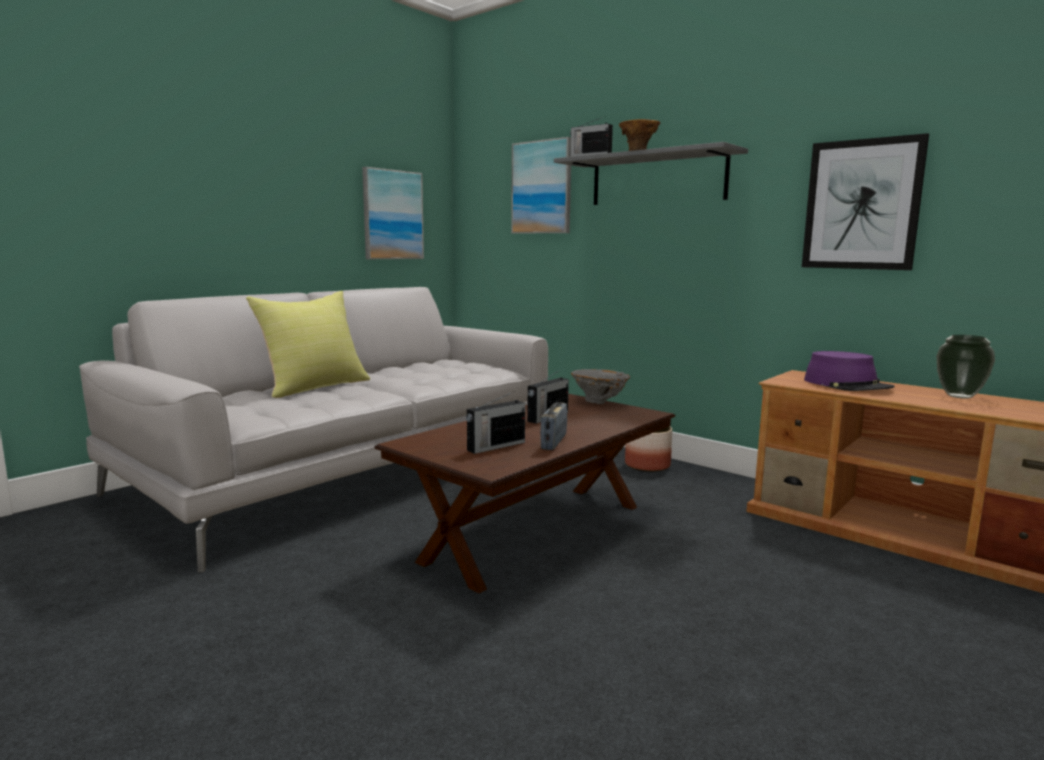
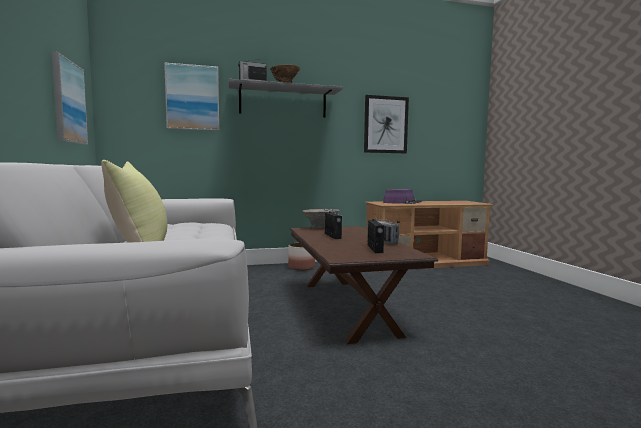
camera: 55 degrees left, 5 degrees down
vase [937,335,995,399] -> none

